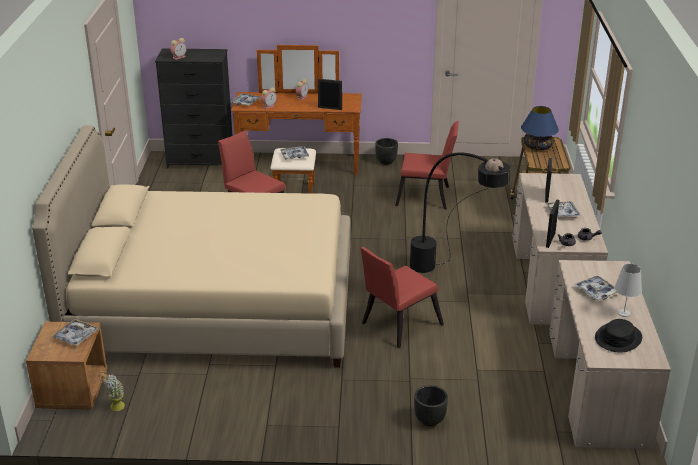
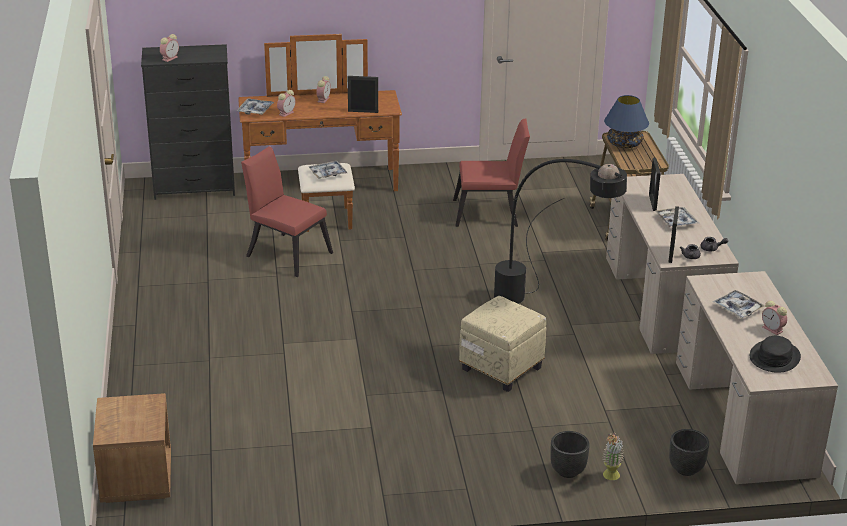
camera: 10 degrees left, 0 degrees up
beige bed [32,125,350,368] -> none
tray [52,319,99,346] -> none
potted plant [98,371,125,411] -> potted plant moved to [602,433,624,480]
red chair [361,247,444,348] -> beige ottoman [459,296,547,392]
black planter [375,138,398,165] -> black planter moved to [669,429,709,476]
white table lamp [614,264,642,317] -> alarm clock [762,300,787,335]

